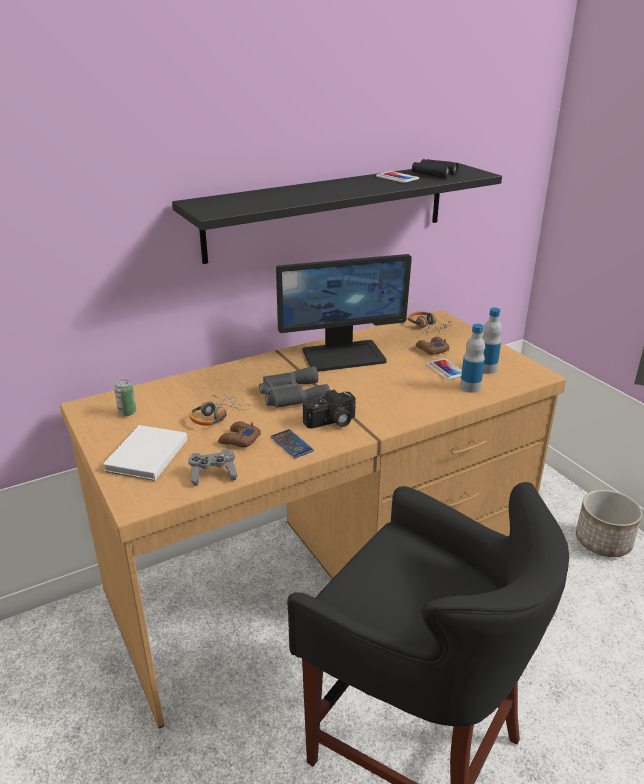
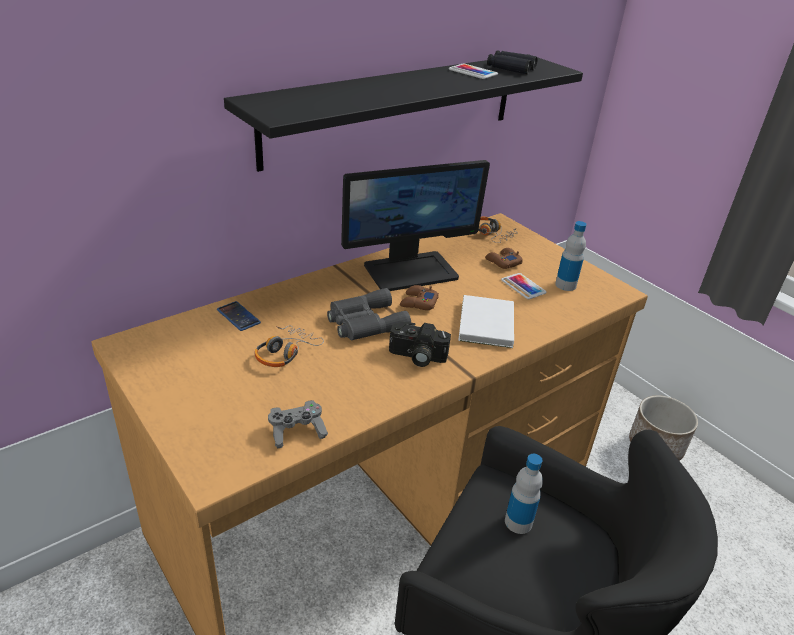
camera: 10 degrees left, 5 degrees up
white book [103,425,187,481] -> white book moved to [458,295,514,348]
can [114,380,136,416] -> none
brown game controller [218,421,261,448] -> brown game controller moved to [400,285,439,310]
phone [271,429,314,458] -> phone moved to [217,301,261,331]
camera [303,389,356,428] -> camera turned 45 degrees clockwise [389,321,451,367]
bottle [460,324,485,393] -> bottle moved to [505,454,543,534]

